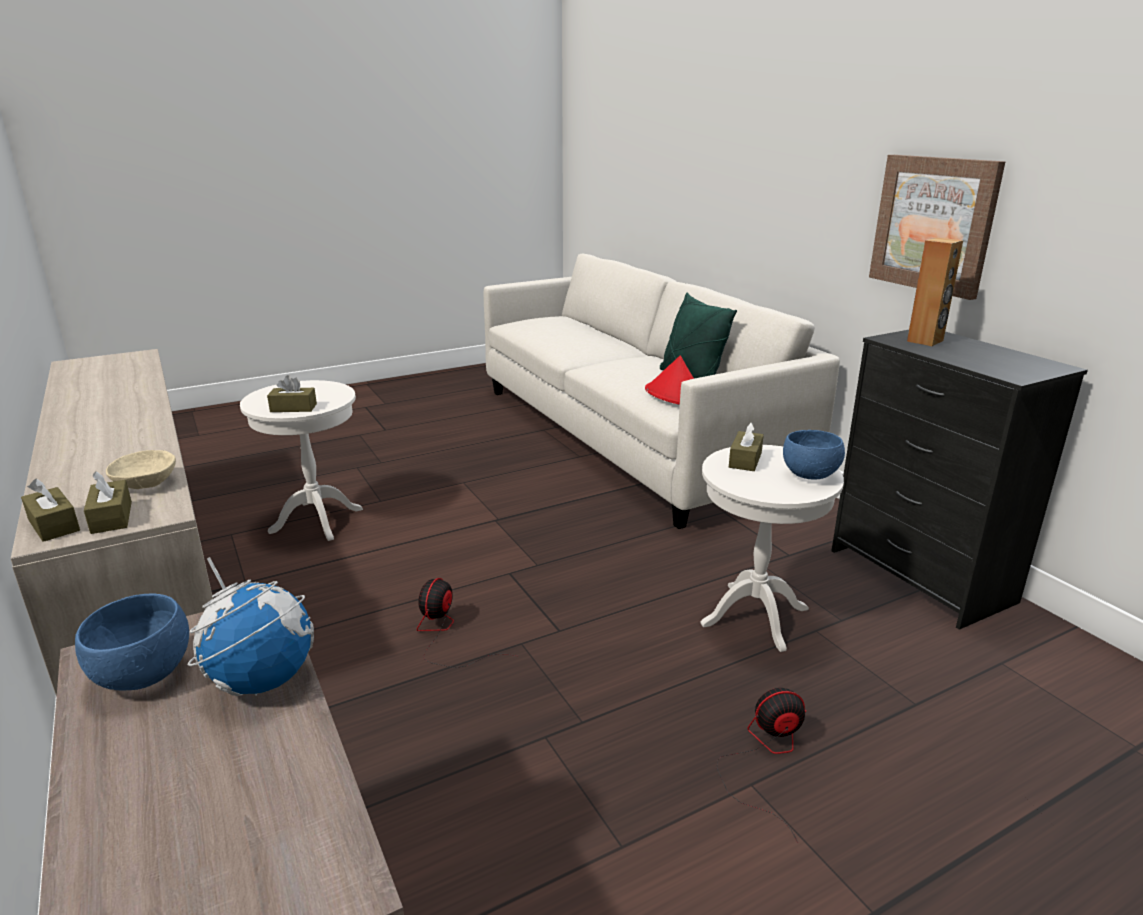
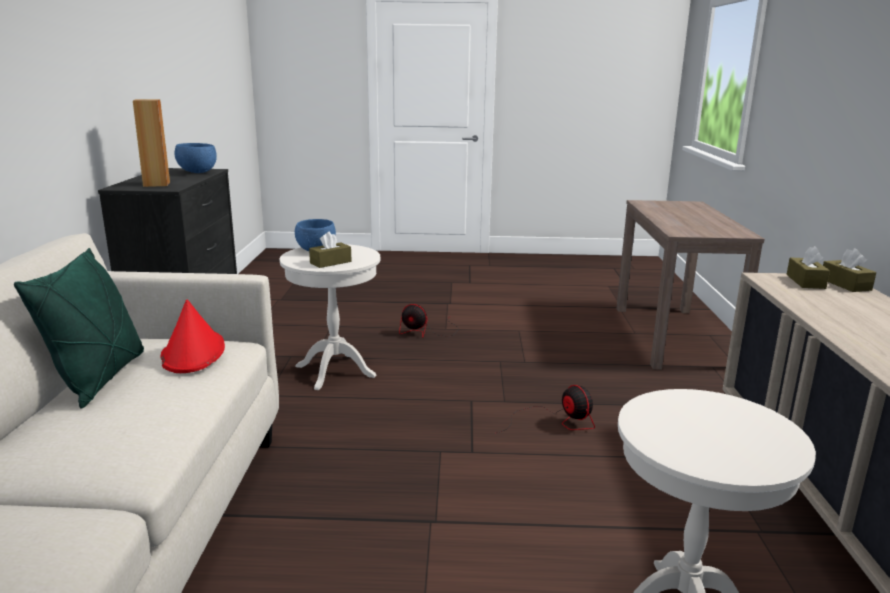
camera: 150 degrees left, 5 degrees down
blue bowl [75,594,189,690] -> blue bowl moved to [175,143,217,173]
beige bowl [106,450,176,489] -> none
globe [188,557,314,696] -> none
brown tissue box [267,375,317,412] -> none
fan [417,578,517,668] -> fan turned 75 degrees counterclockwise [496,385,595,433]
picture [869,155,1005,300] -> none

